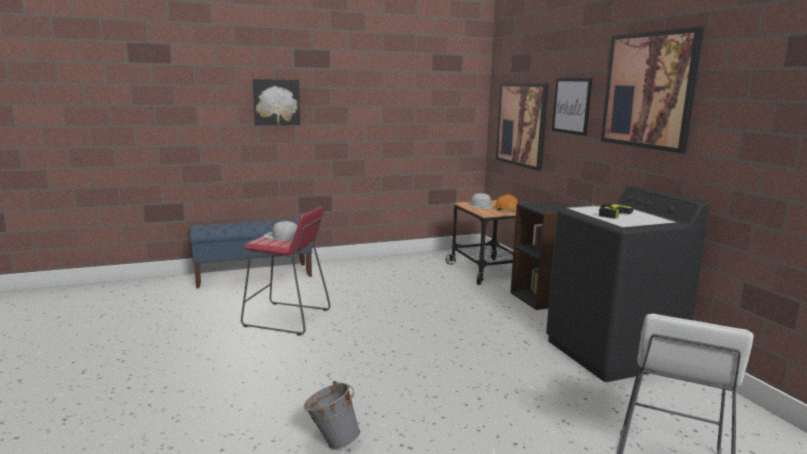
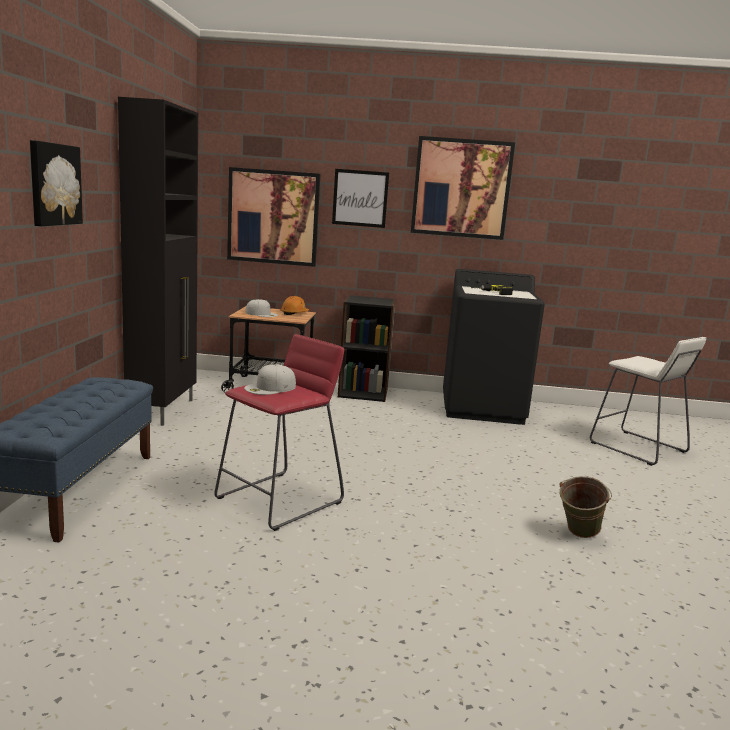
camera: 65 degrees left, 0 degrees up
grey bucket [304,381,360,449] -> green bucket [559,476,612,538]
none -> black cabinet [118,97,198,426]

